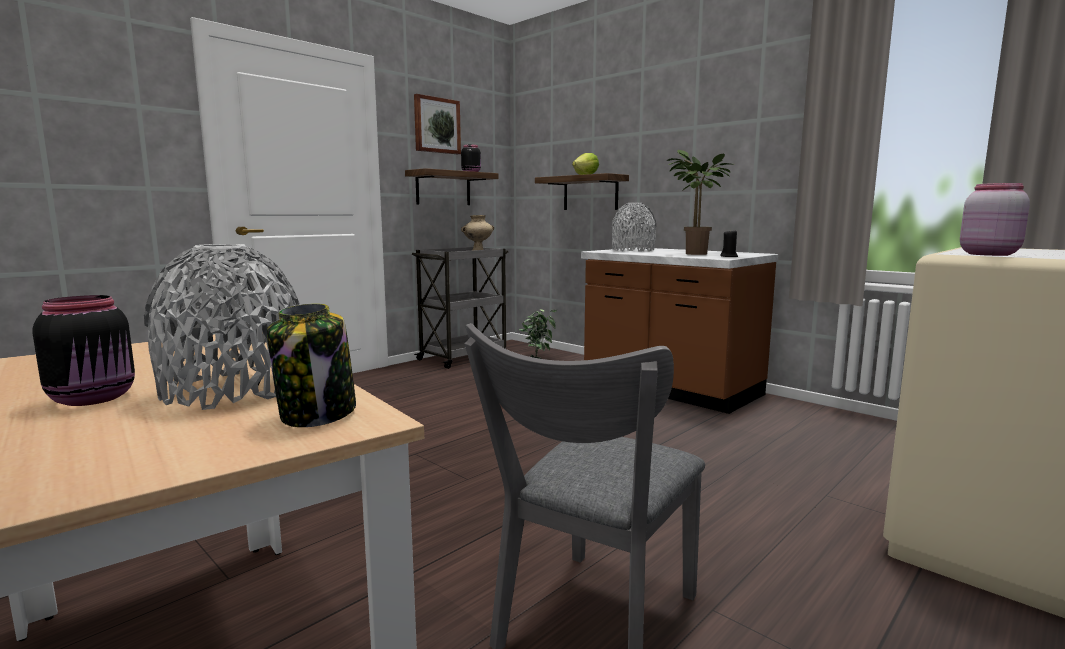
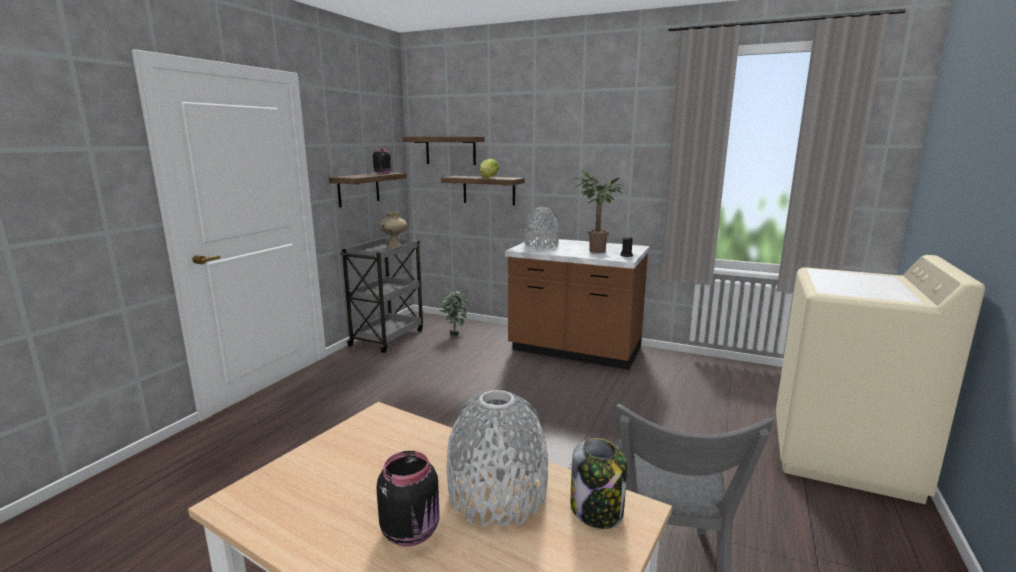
camera: 20 degrees left, 5 degrees up
picture [414,94,461,154] -> none
pink jar [960,183,1030,256] -> none
none -> shelf [402,137,485,165]

